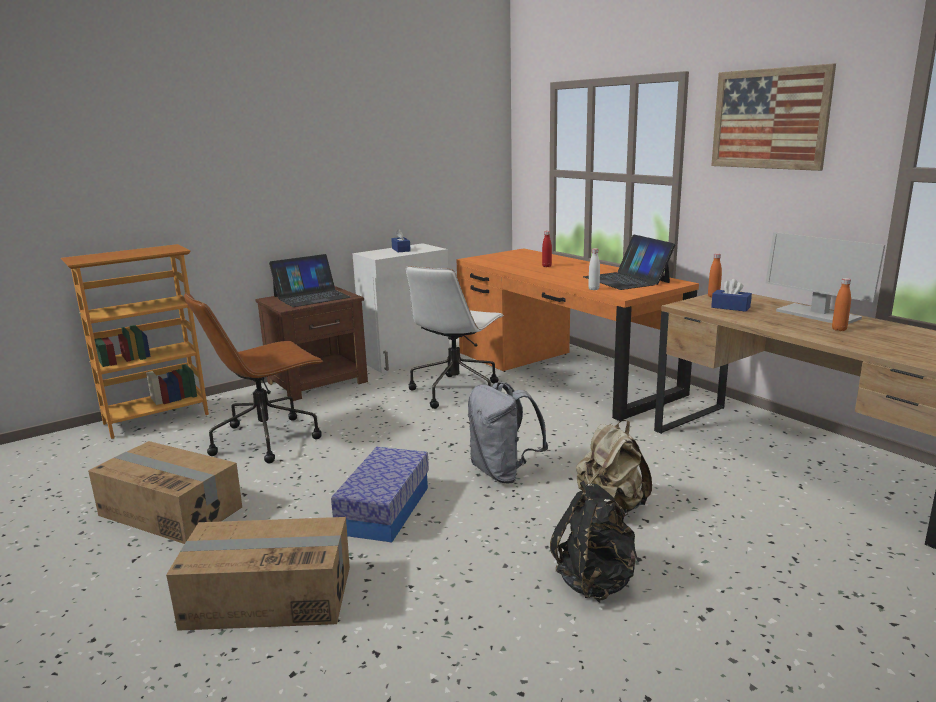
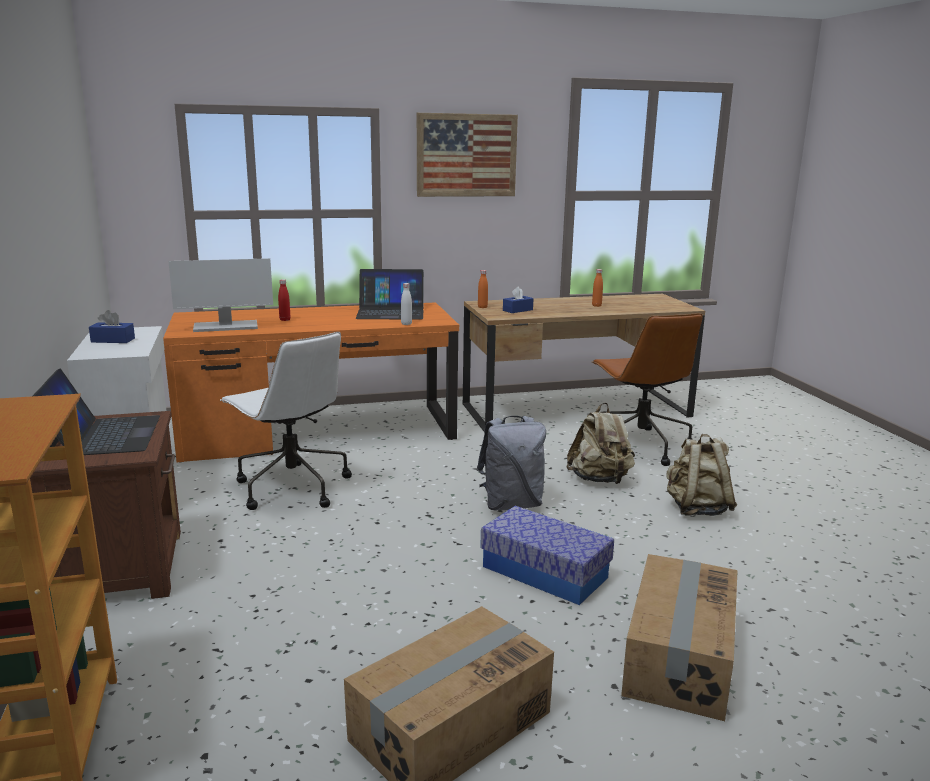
camera: 70 degrees left, 0 degrees up
brown office chair [184,292,323,463] -> brown office chair moved to [592,313,703,466]
black backpack [550,481,637,600] -> beige backpack [666,434,737,516]
monitor [766,232,885,324] -> monitor moved to [168,258,273,332]

